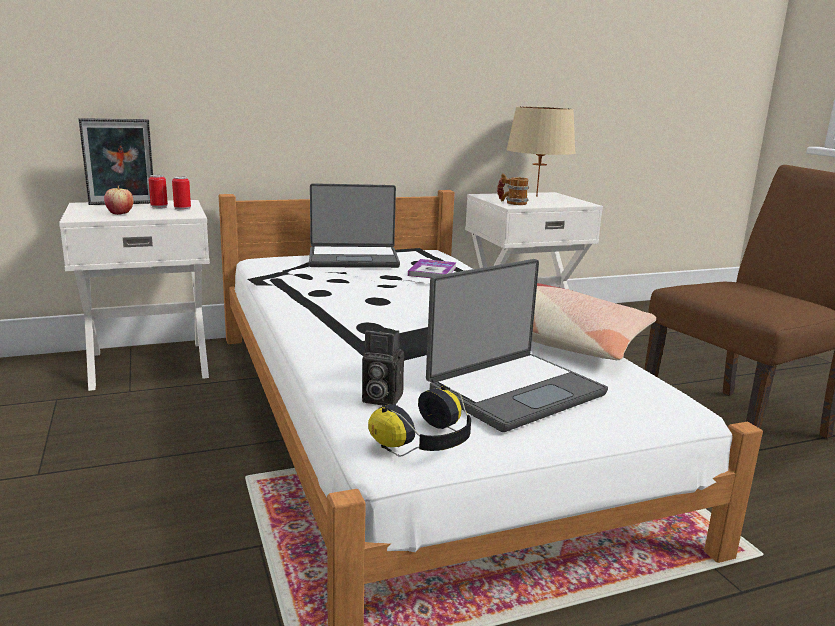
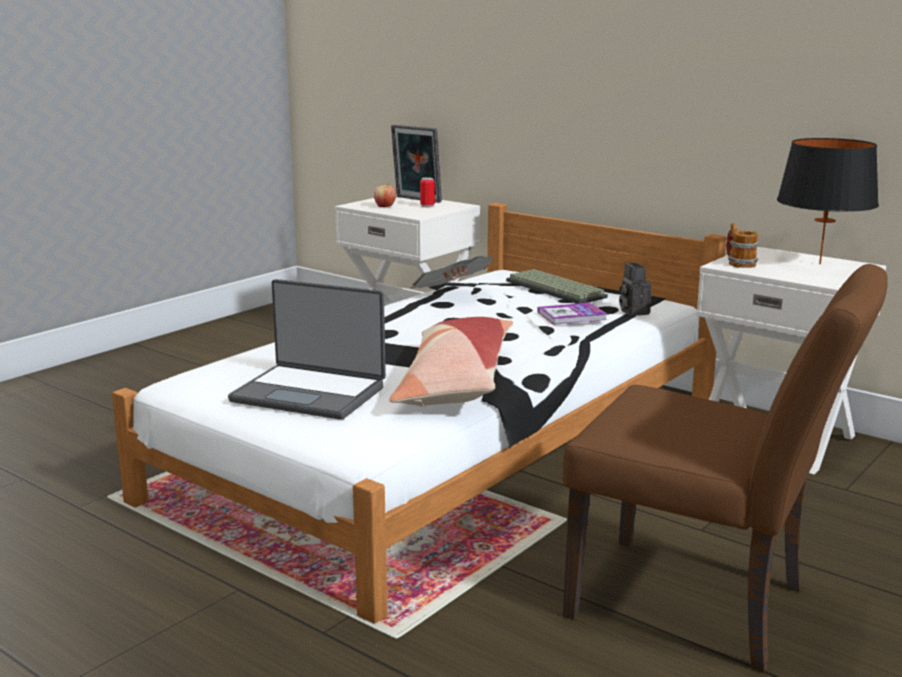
camera: 60 degrees right, 0 degrees up
can [172,176,191,211] -> none
laptop [309,183,400,268] -> keyboard [506,269,608,304]
camera [362,327,404,406] -> camera moved to [619,263,652,316]
headphones [368,384,471,457] -> none
beige table lamp [506,106,576,197] -> black table lamp [777,138,879,264]
none -> newspaper [410,256,493,288]

